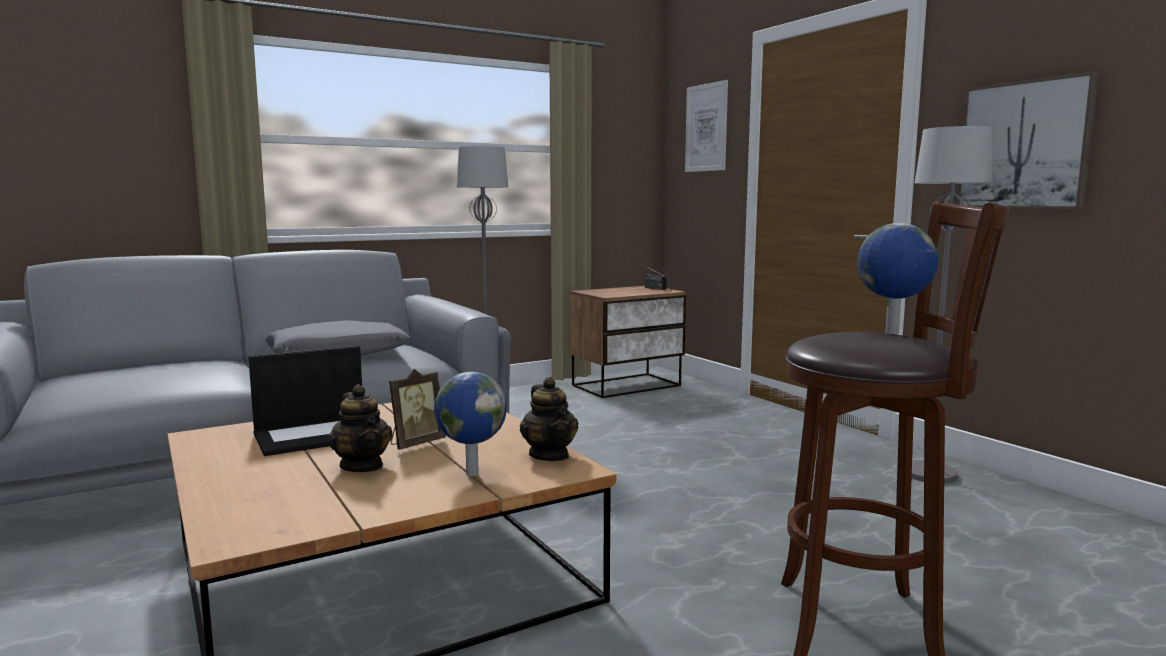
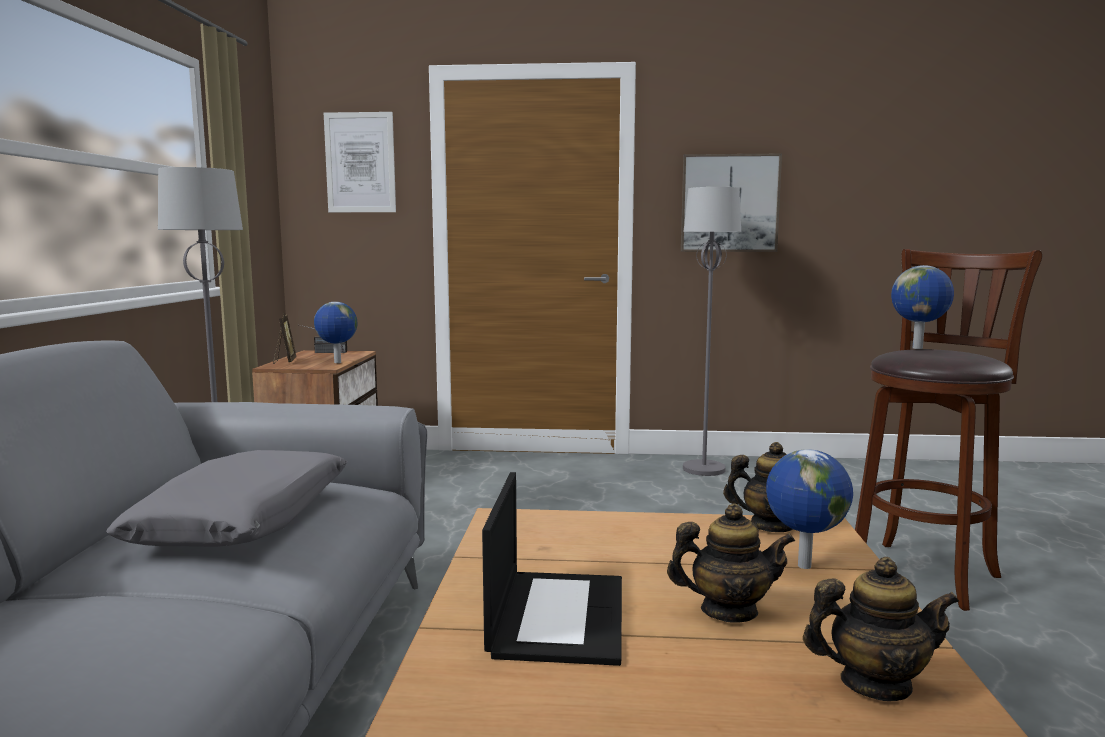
camera: 55 degrees left, 0 degrees up
picture frame [389,369,446,450] -> picture frame moved to [273,312,296,364]
none -> globe [314,302,357,363]
none -> teapot [803,557,959,701]

